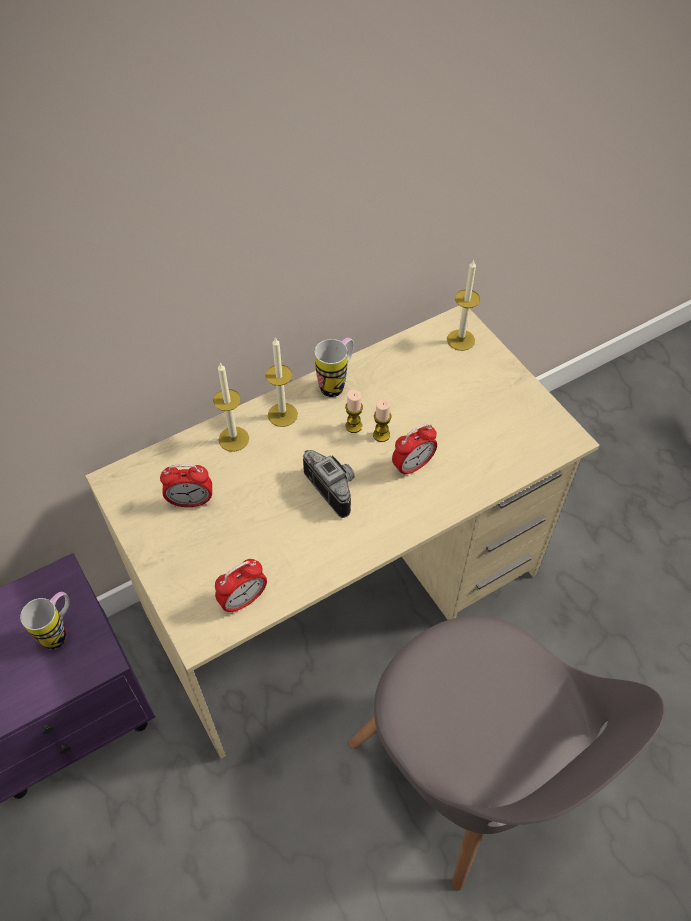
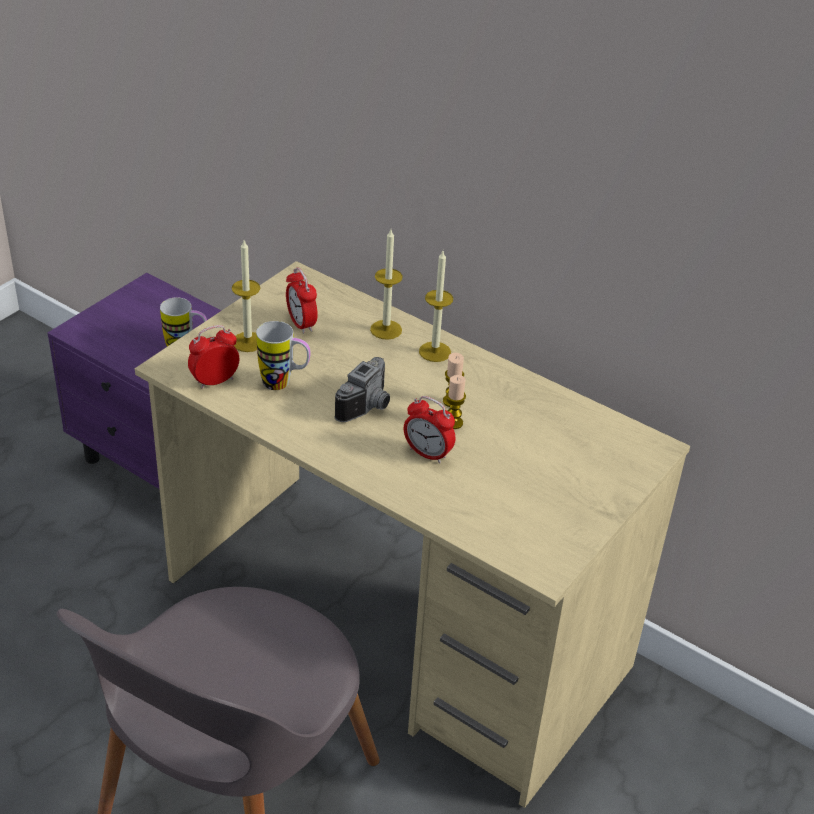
camera: 65 degrees right, 15 degrees down
alarm clock [215,559,267,614] -> alarm clock turned 120 degrees clockwise [188,325,239,389]
mug [315,338,354,397] -> mug moved to [256,321,311,390]
candle [447,260,480,351] -> candle moved to [232,240,260,352]

